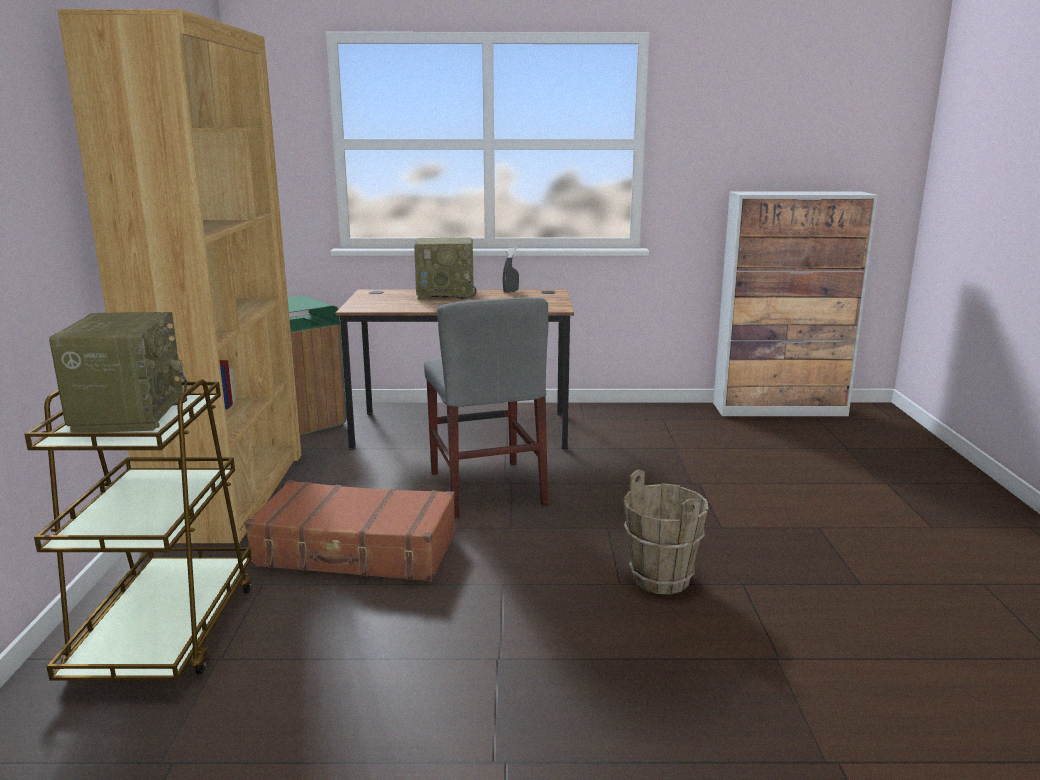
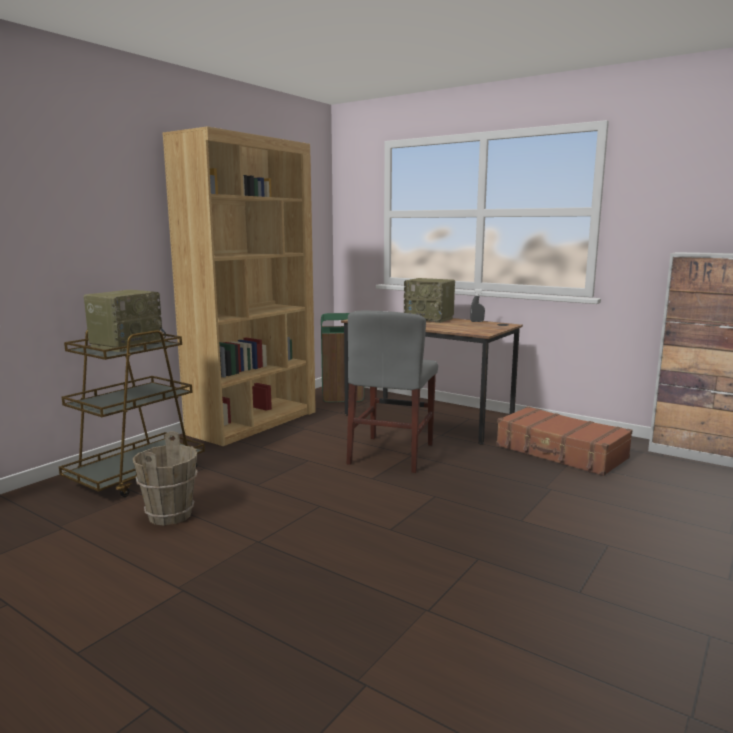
camera: 35 degrees right, 5 degrees down
brown suitcase [245,480,455,581] -> brown suitcase moved to [496,406,633,476]
brown bucket [623,470,708,594] -> brown bucket moved to [133,431,198,526]

